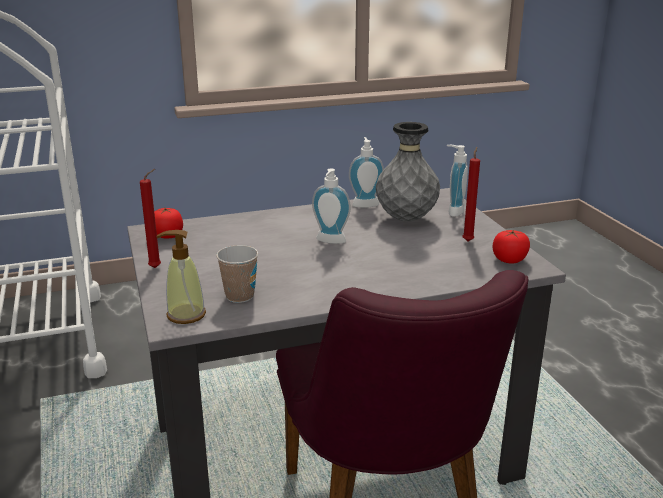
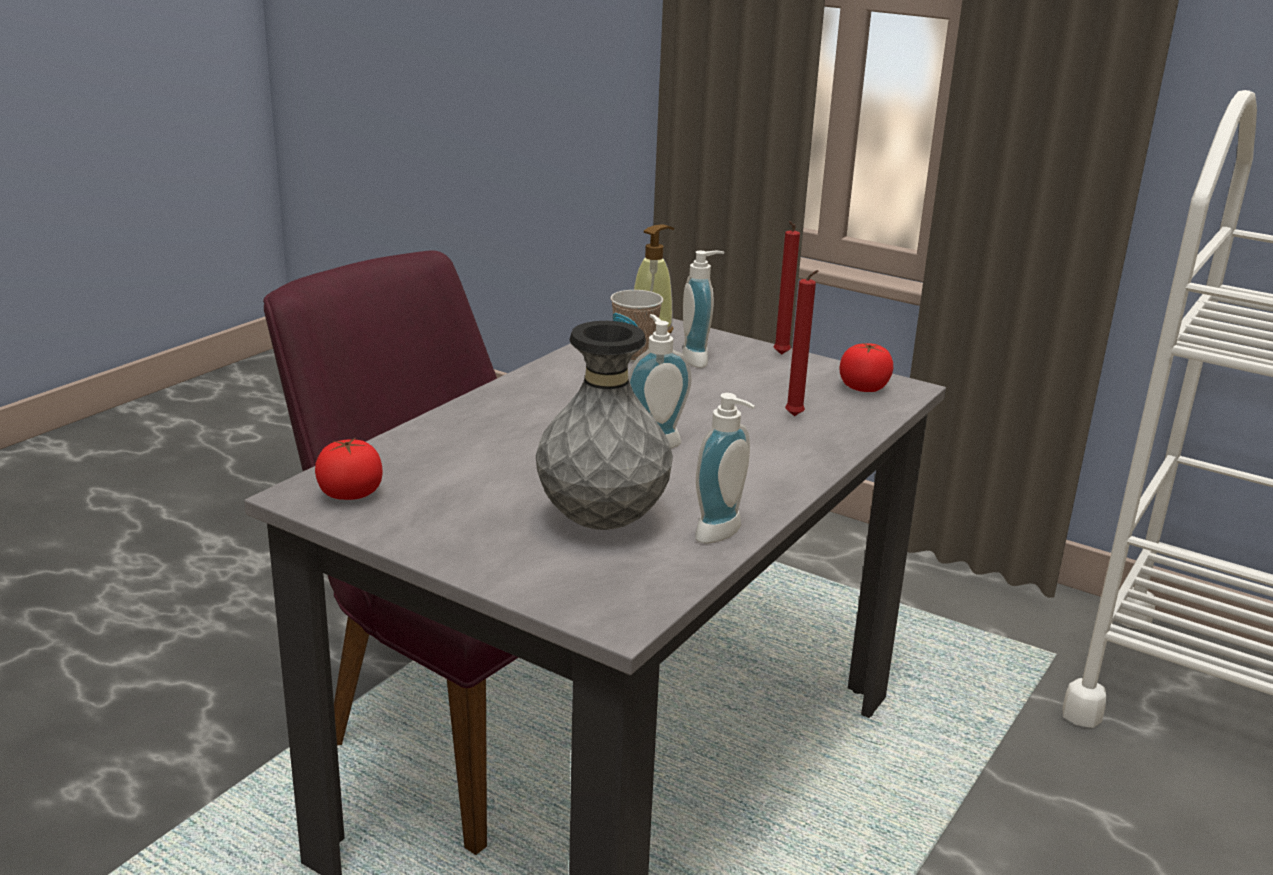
camera: 140 degrees right, 0 degrees up
soap dispenser [447,145,468,217] -> soap dispenser moved to [682,251,724,368]
red candle [463,147,480,241] -> red candle moved to [785,270,818,416]

